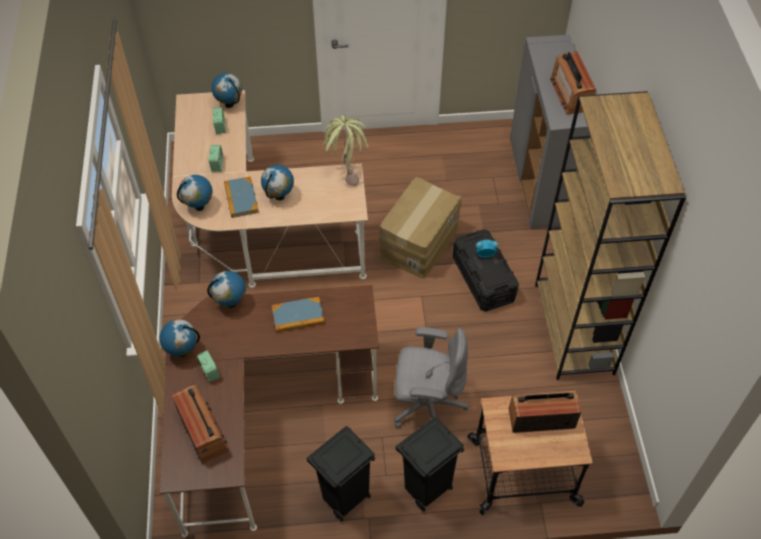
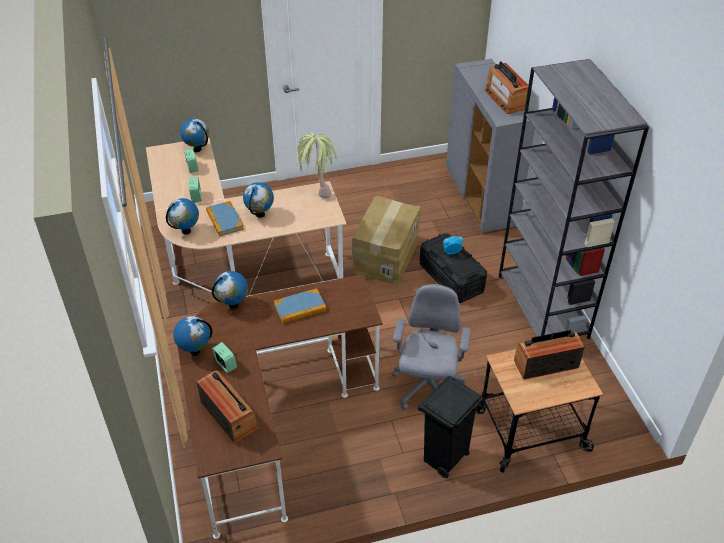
camera: 10 degrees left, 10 degrees down
black trash can [306,426,375,521] -> none
grey office chair [394,327,468,428] -> grey office chair turned 75 degrees counterclockwise [392,284,471,410]
brown bookcase [535,91,686,380] -> grey bookcase [499,59,649,339]

